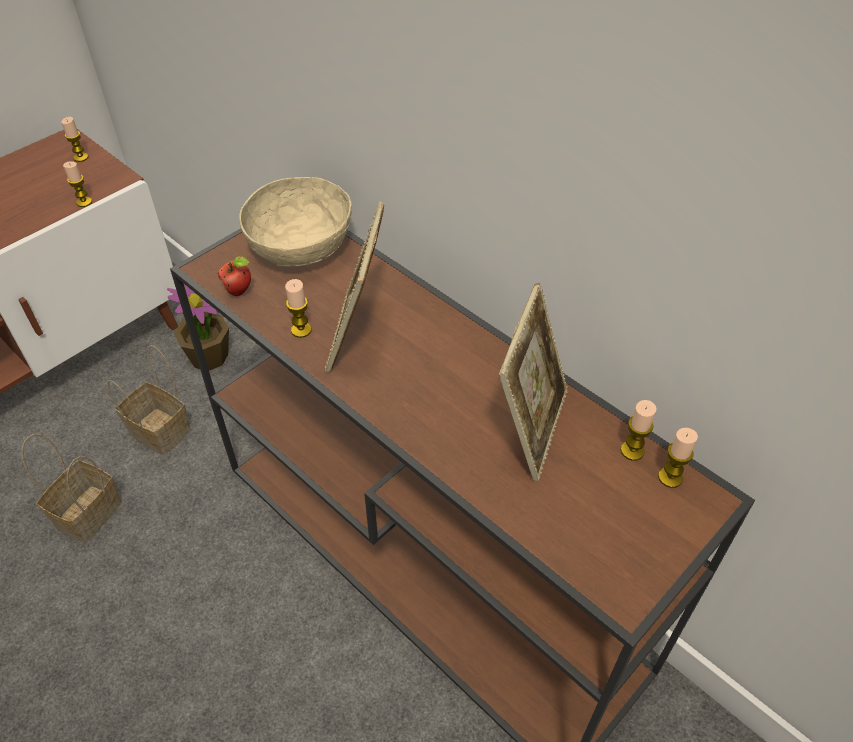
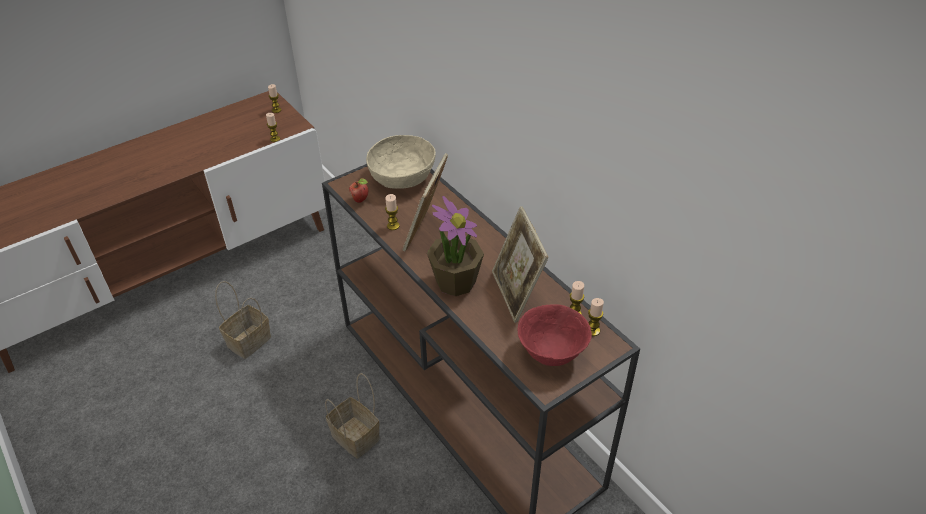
camera: 10 degrees right, 5 degrees down
basket [107,345,191,455] -> basket moved to [325,373,380,458]
potted plant [167,284,229,371] -> potted plant moved to [427,196,484,296]
picture frame [499,283,568,481] -> picture frame turned 135 degrees clockwise [492,206,549,323]
none -> red bowl [518,305,592,366]

